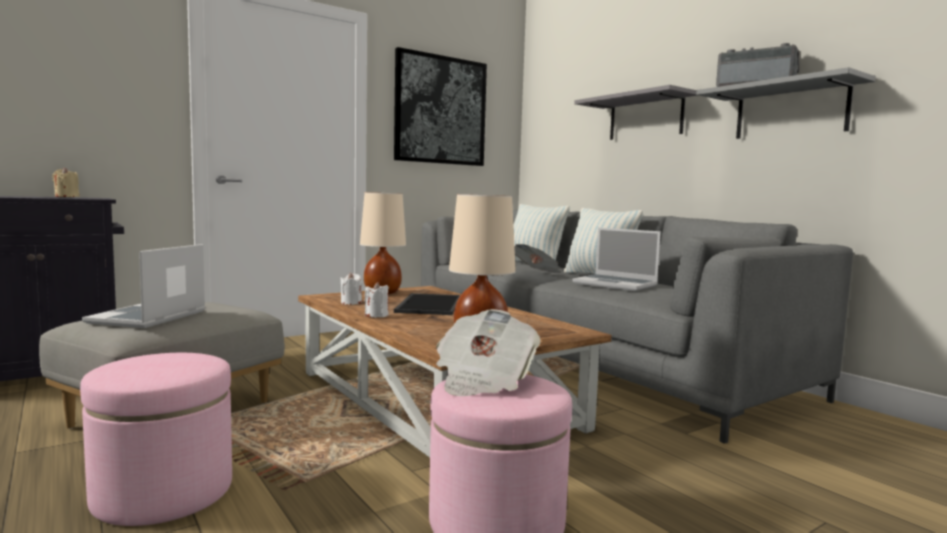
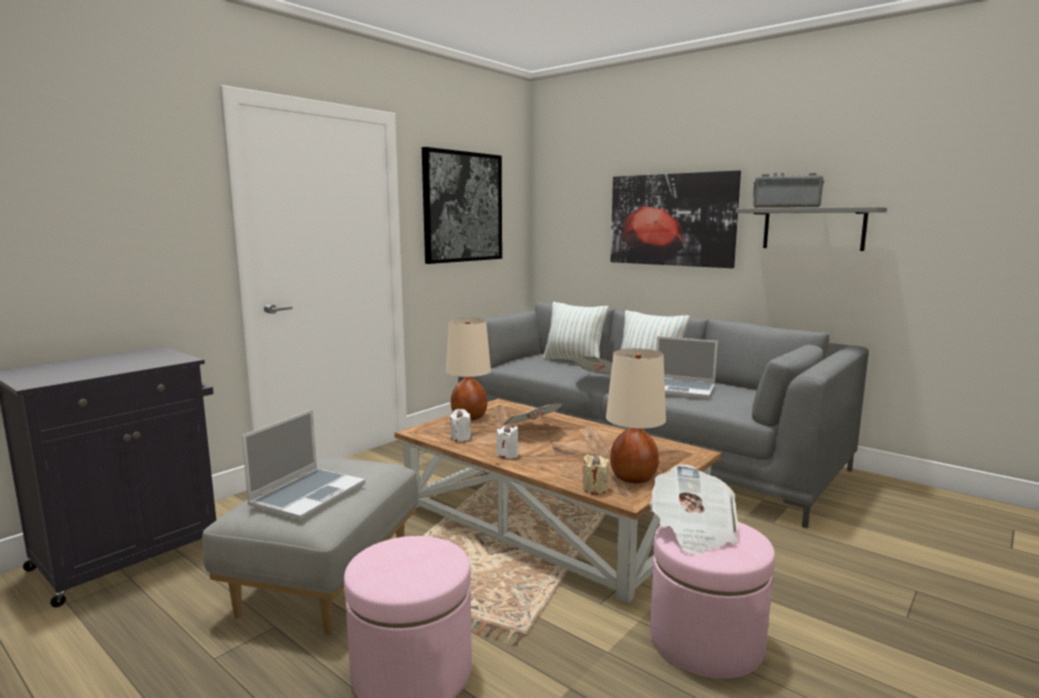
camera: 15 degrees left, 5 degrees up
beige candle [52,167,80,197] -> beige candle moved to [583,454,608,495]
laptop [82,244,205,328] -> laptop turned 150 degrees counterclockwise [242,409,365,520]
tray [394,293,461,315] -> newspaper [503,403,563,425]
grey shelf [574,85,698,140] -> picture [610,170,741,268]

